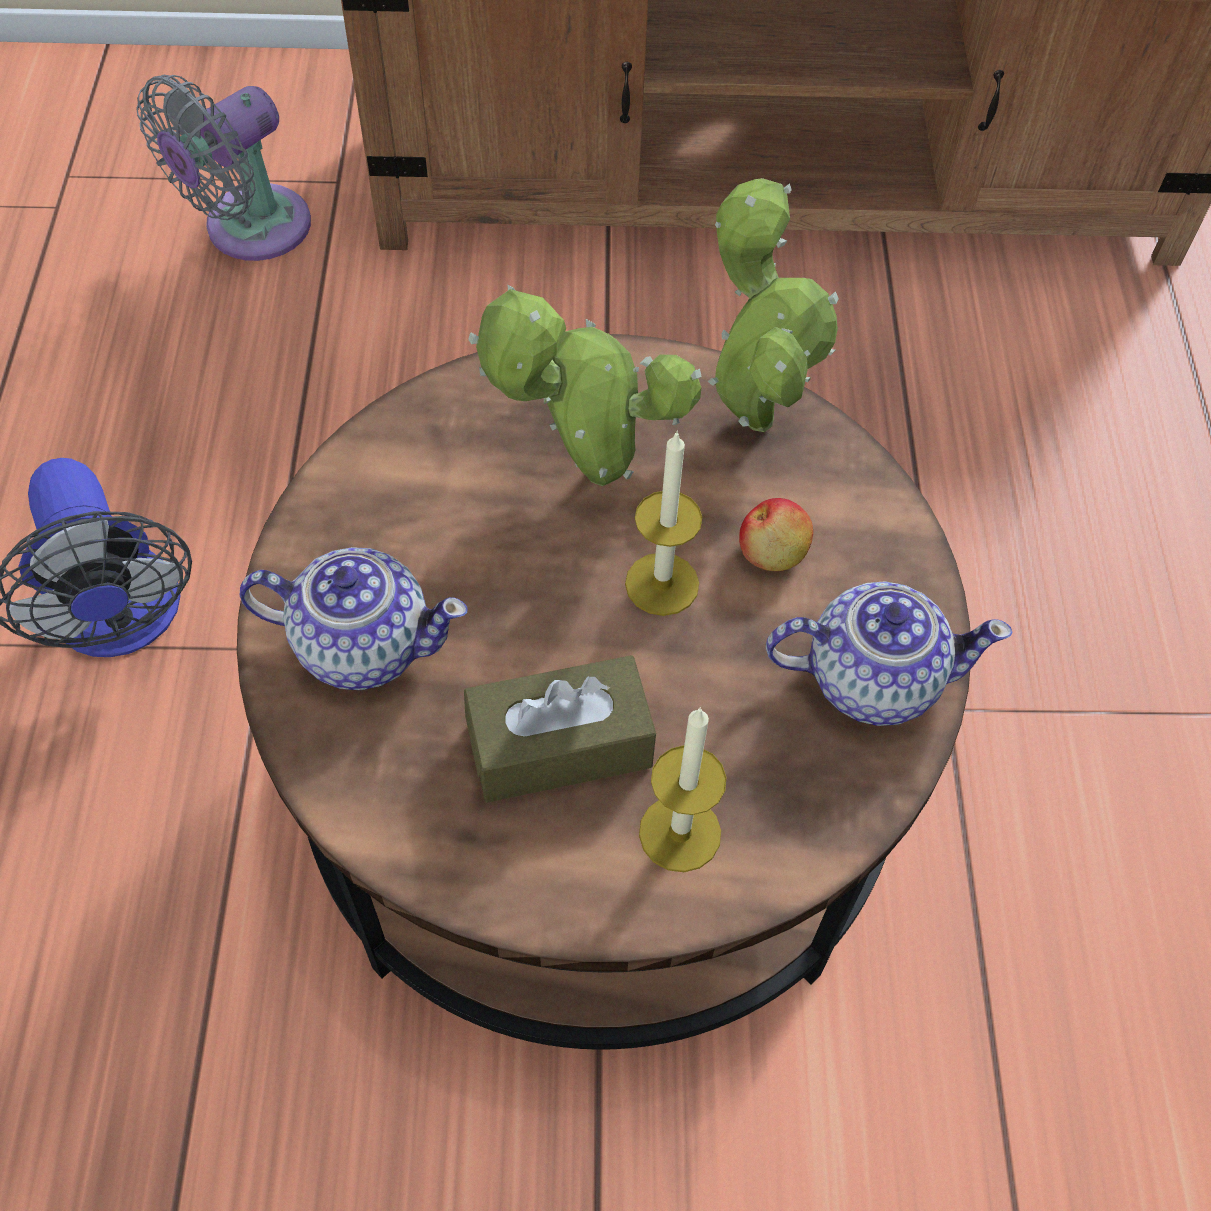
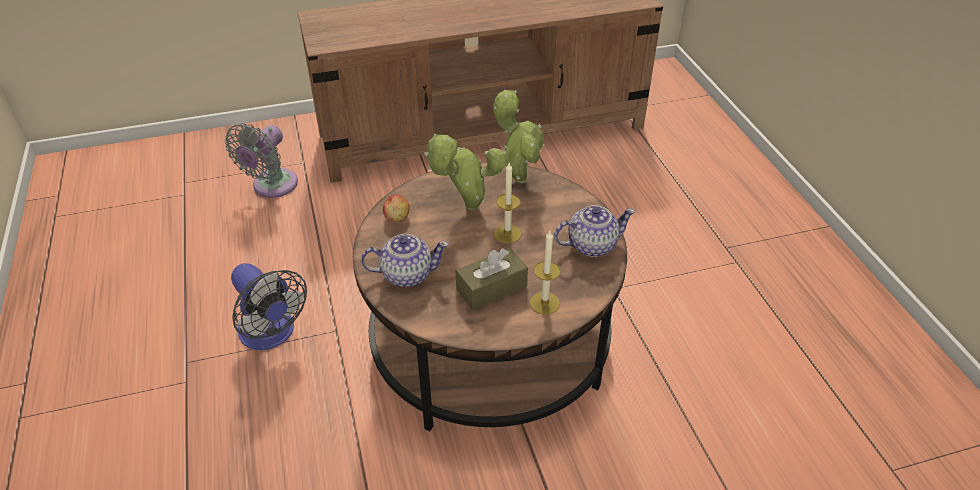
camera: 15 degrees left, 15 degrees down
apple [739,498,813,571] -> apple moved to [383,195,410,222]

